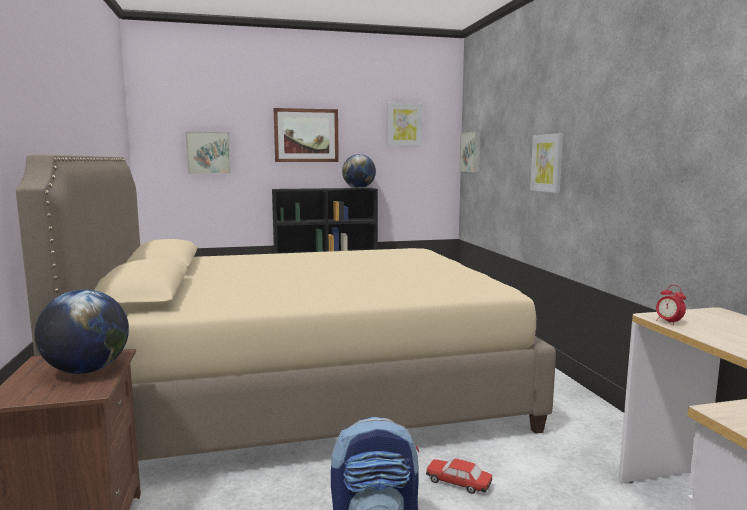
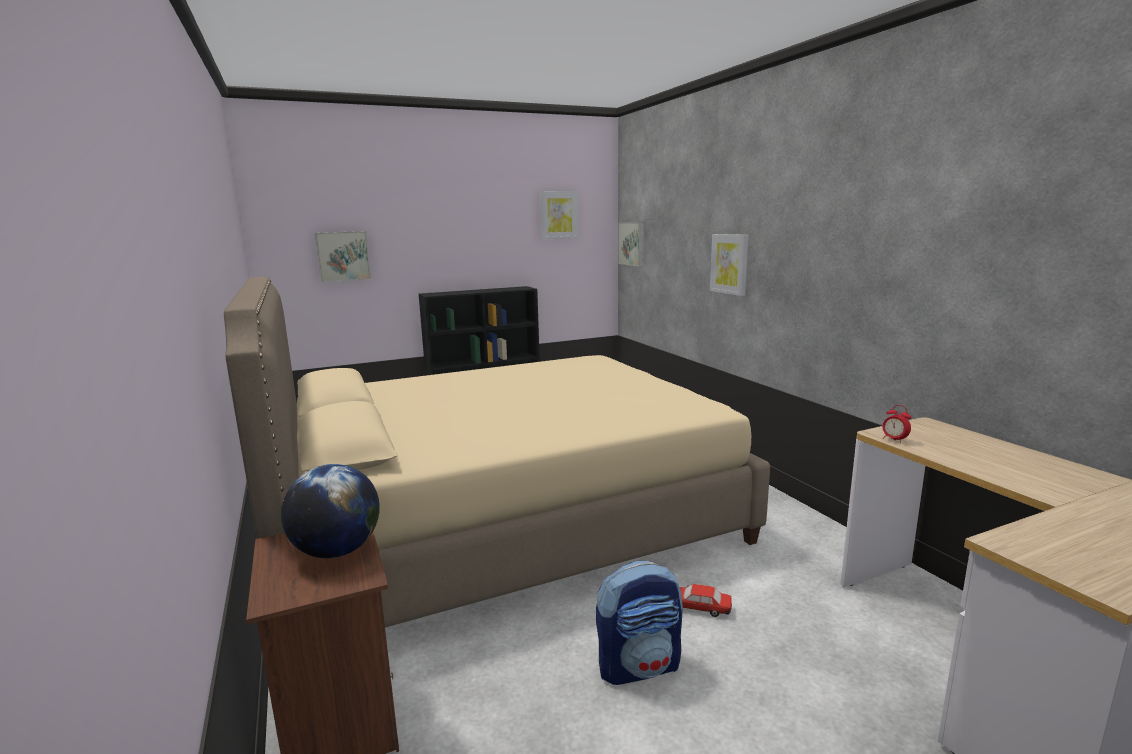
camera: 10 degrees left, 5 degrees up
picture [273,108,339,162] -> none
globe [342,154,376,188] -> none

